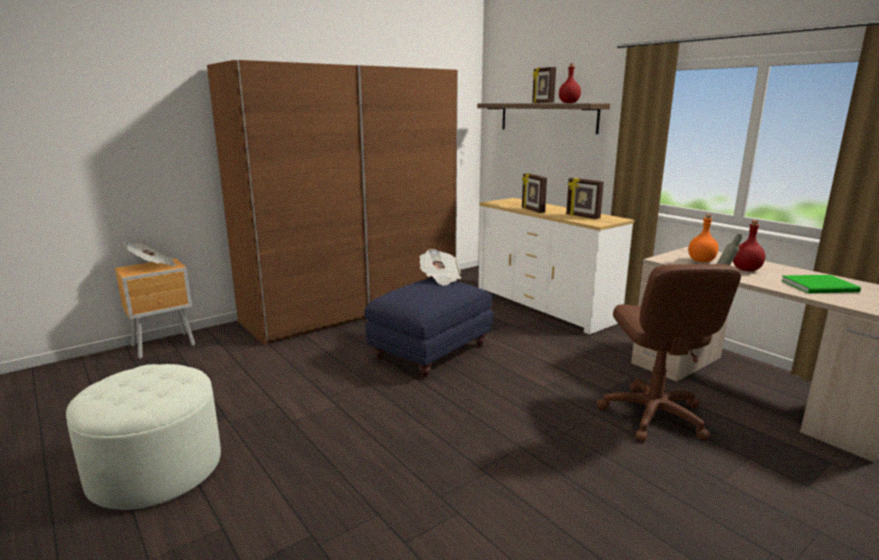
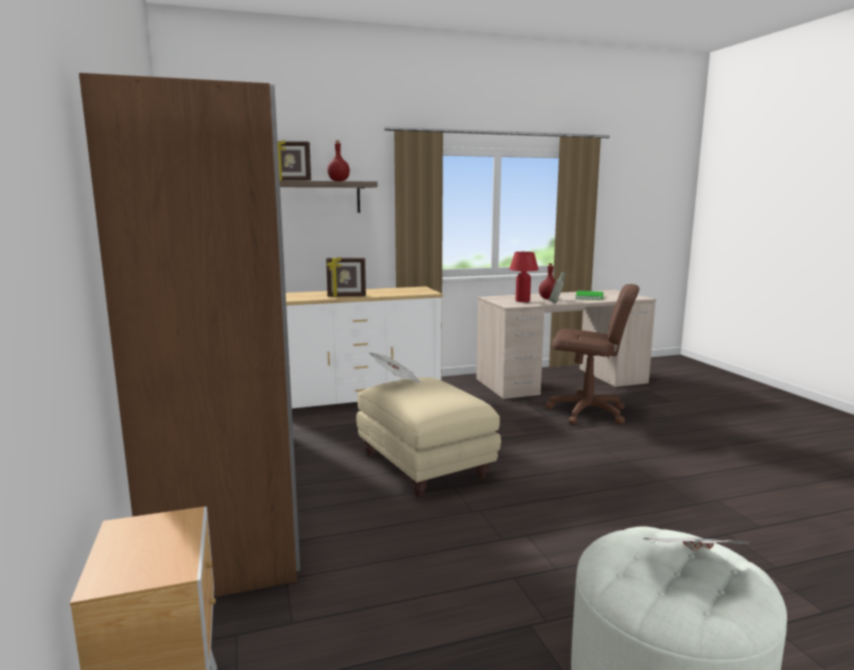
camera: 70 degrees left, 5 degrees down
newspaper [123,242,176,266] -> newspaper moved to [643,537,750,551]
blue ottoman [364,278,494,378] -> beige ottoman [356,377,501,497]
picture frame [566,178,604,219] -> none
orange bottle [688,214,718,263] -> red table lamp [509,252,539,302]

